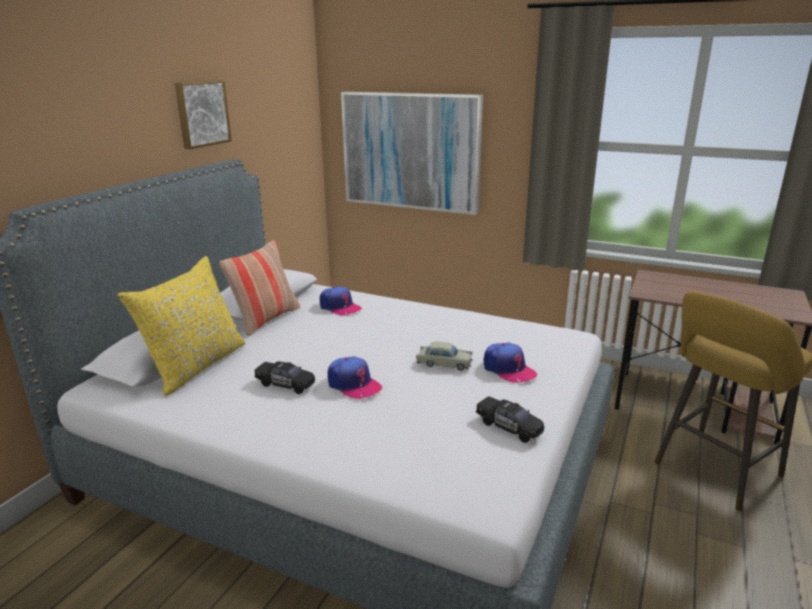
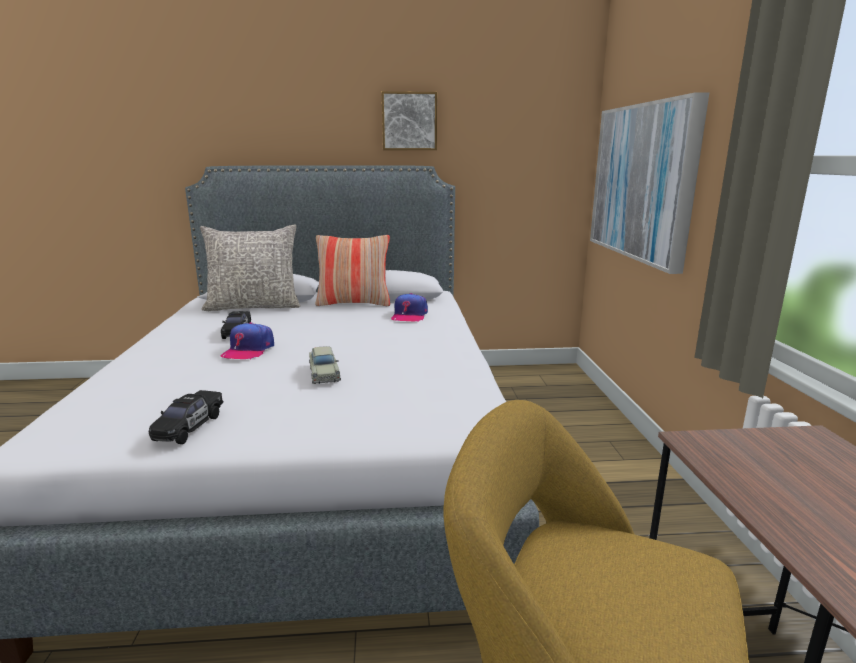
camera: 60 degrees right, 5 degrees down
yellow pillow [117,256,246,396] -> grey pillow [200,224,300,311]
cap [484,343,537,383] -> none

